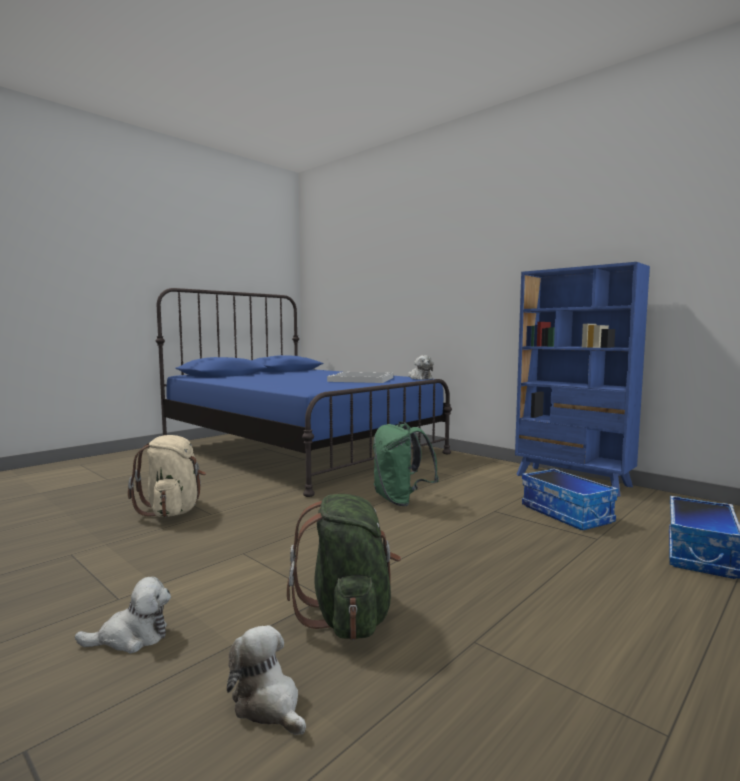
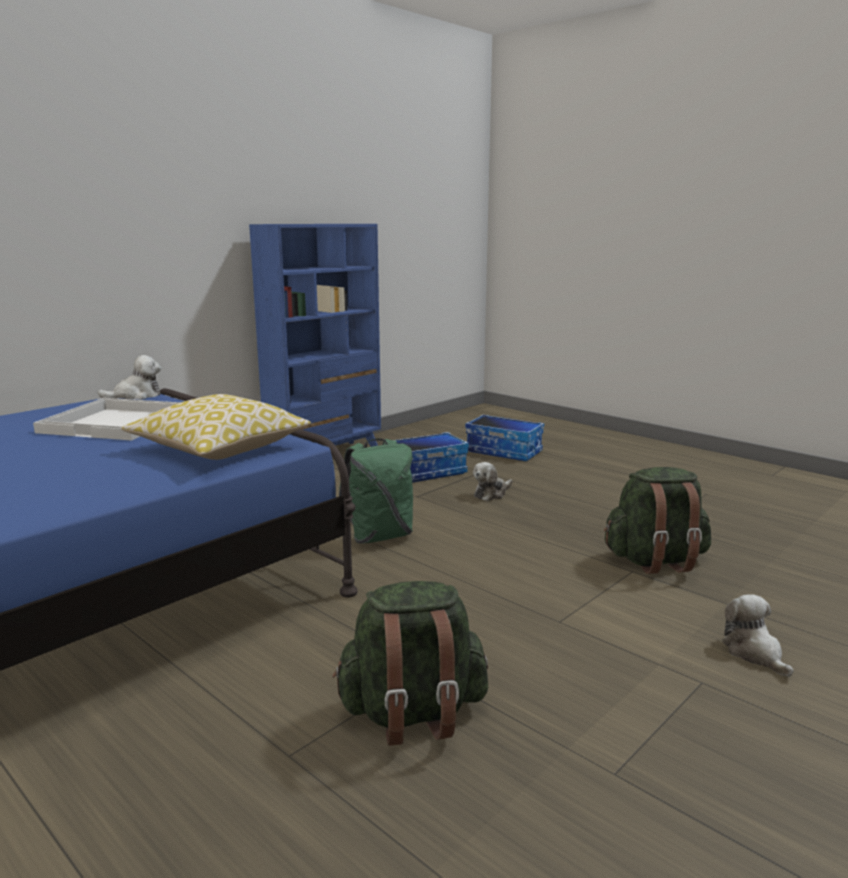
camera: 90 degrees left, 10 degrees up
beige backpack [128,435,206,517] -> green backpack [333,581,488,746]
plush toy [227,625,306,735] -> plush toy moved to [473,462,512,501]
none -> pillow [121,394,311,460]

